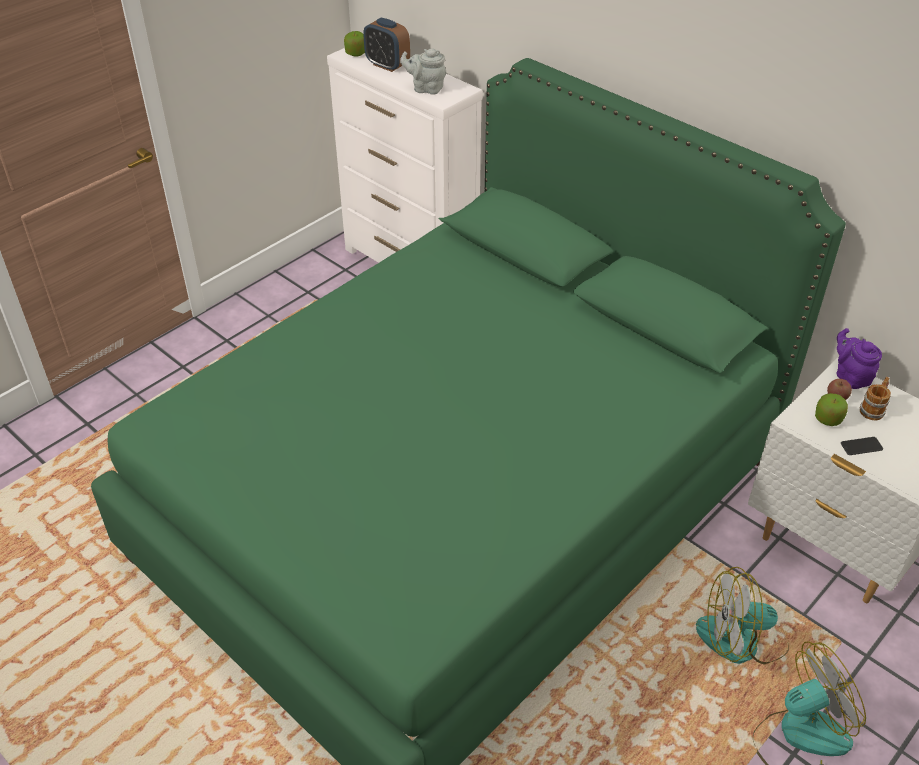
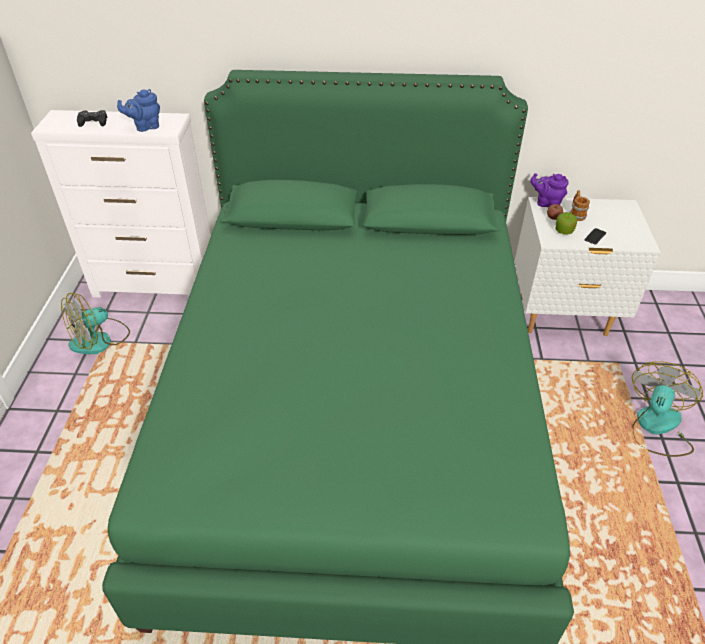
camera: 40 degrees left, 0 degrees up
apple [344,31,365,57] -> none
alarm clock [363,18,410,72] -> black game controller [77,110,107,127]
grey teapot [400,48,447,95] -> blue teapot [117,89,160,132]
fan [696,567,789,665] -> fan moved to [61,293,130,354]

